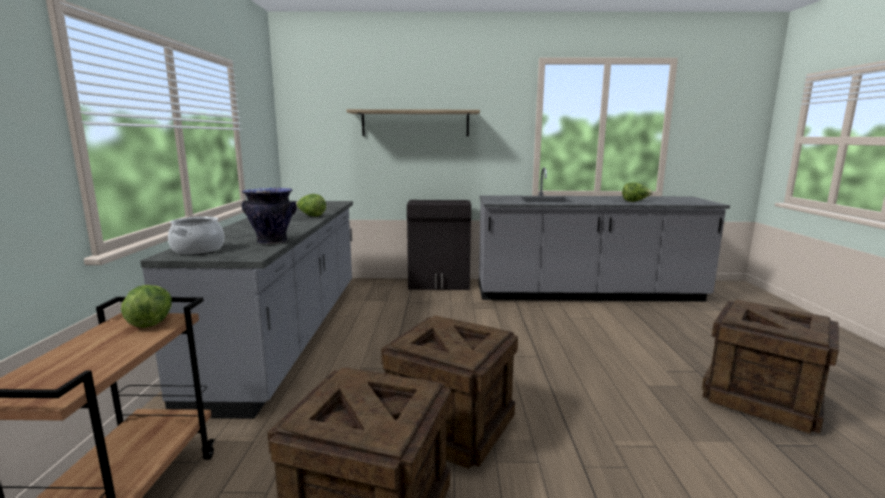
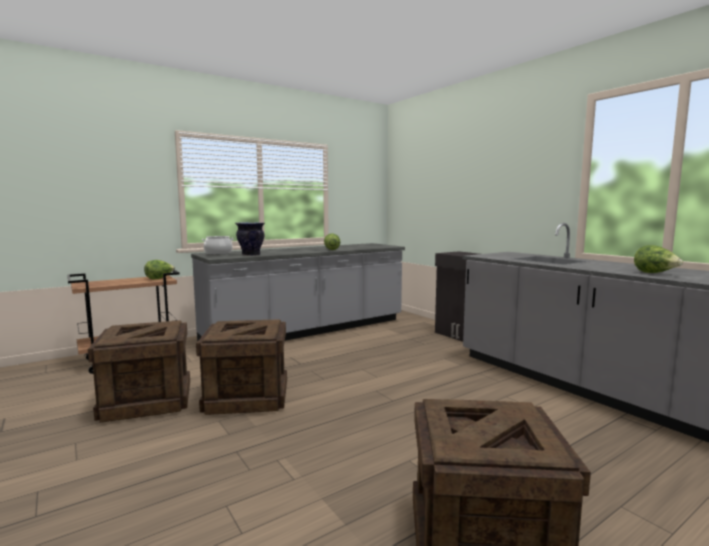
camera: 55 degrees right, 5 degrees down
shelf [347,109,480,137] -> none

